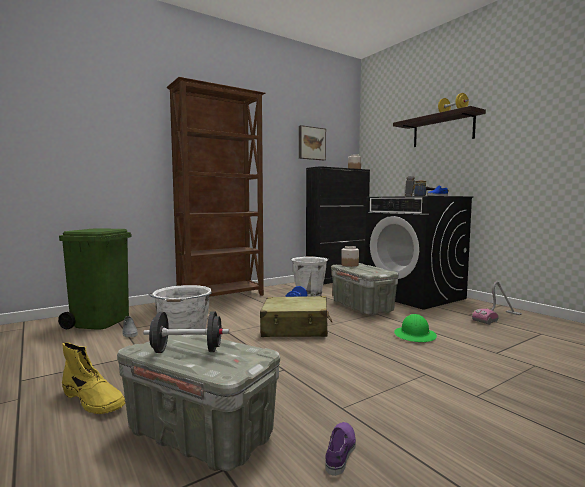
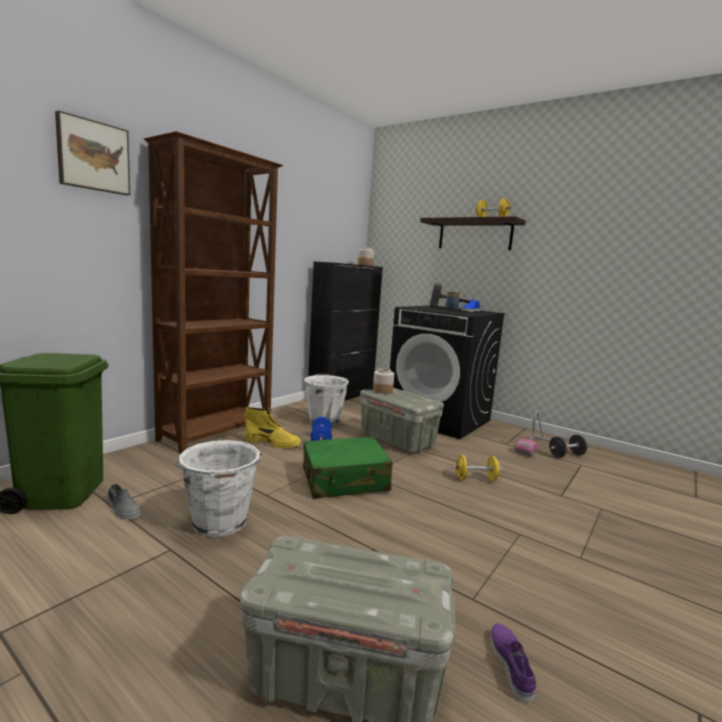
camera: 20 degrees left, 5 degrees up
yellow boot [62,342,126,414] -> yellow boot moved to [245,407,301,448]
black dumbbell [143,311,229,353] -> black dumbbell moved to [549,435,587,458]
beige suitcase [260,296,332,337] -> green suitcase [303,436,393,499]
picture [299,125,326,160] -> picture moved to [55,110,130,195]
green hard hat [394,314,437,342] -> yellow dumbbell [452,455,503,481]

